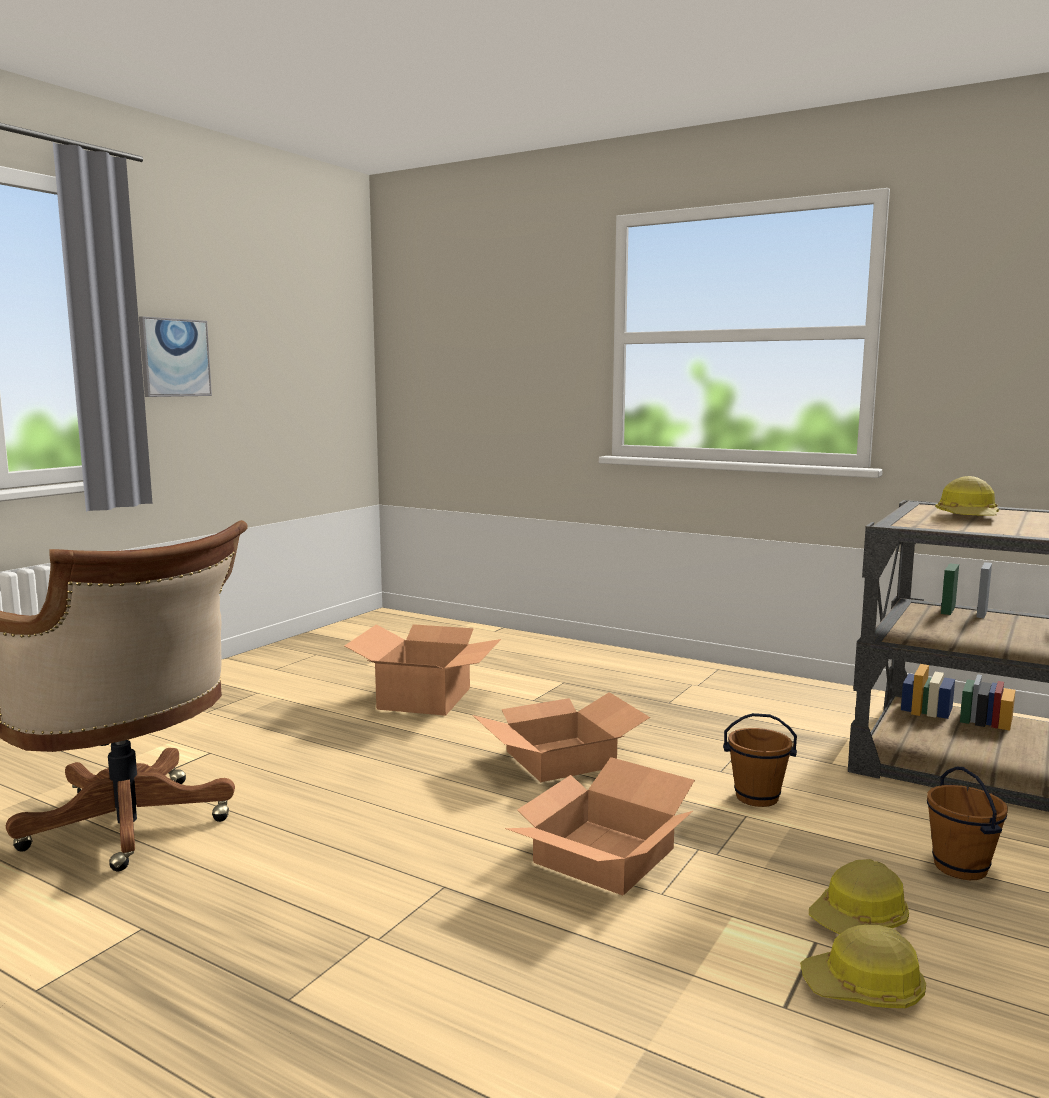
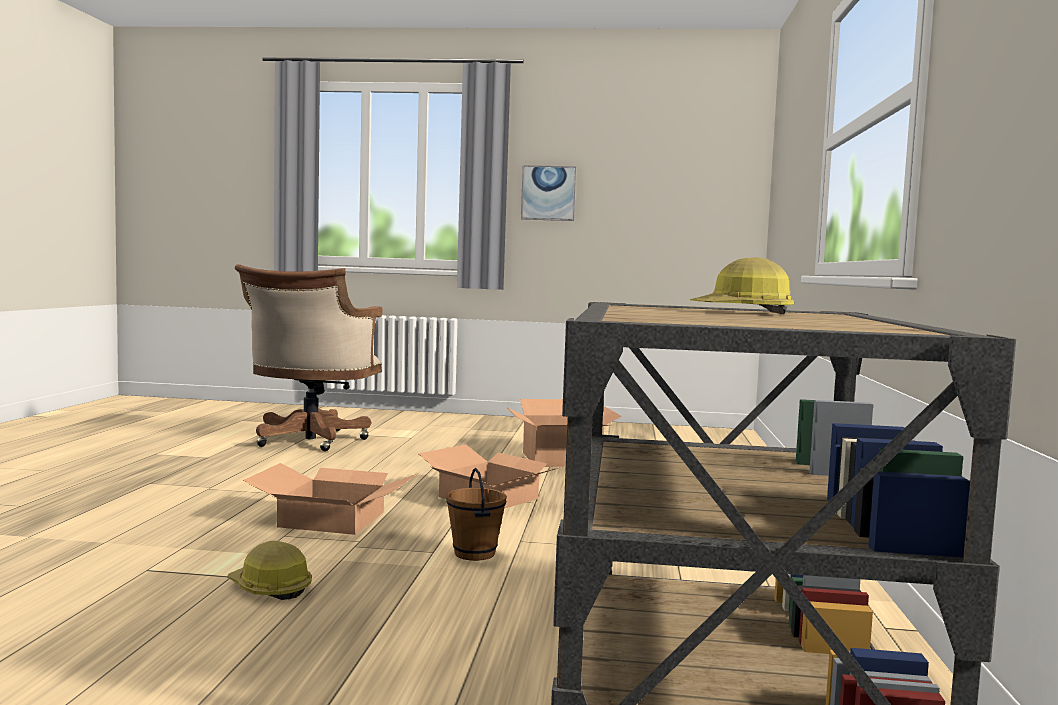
camera: 65 degrees right, 5 degrees down
hard hat [800,925,926,1008] -> none
brown bucket [927,767,1008,880] -> none

